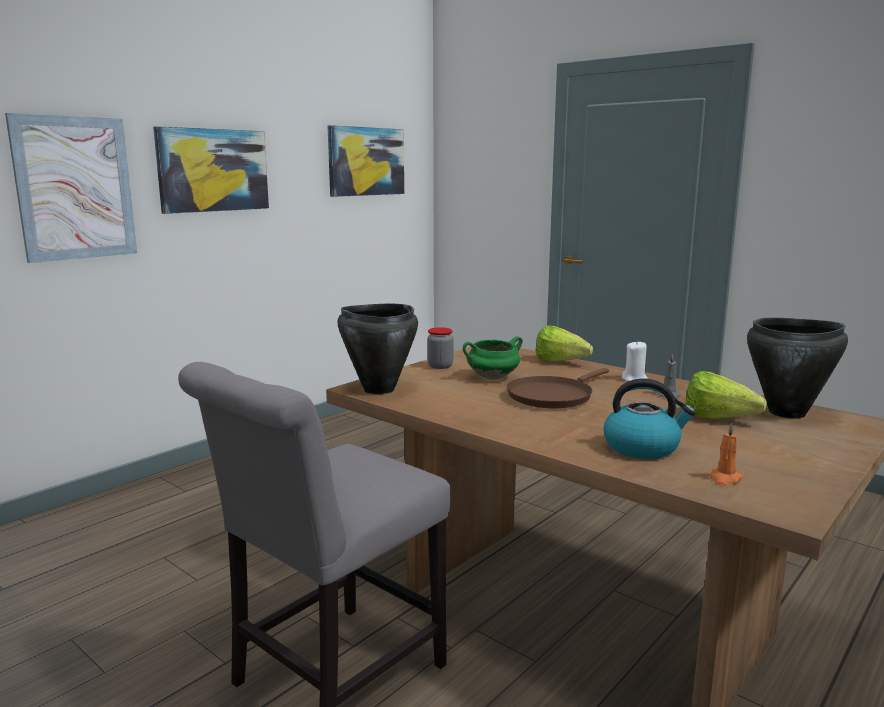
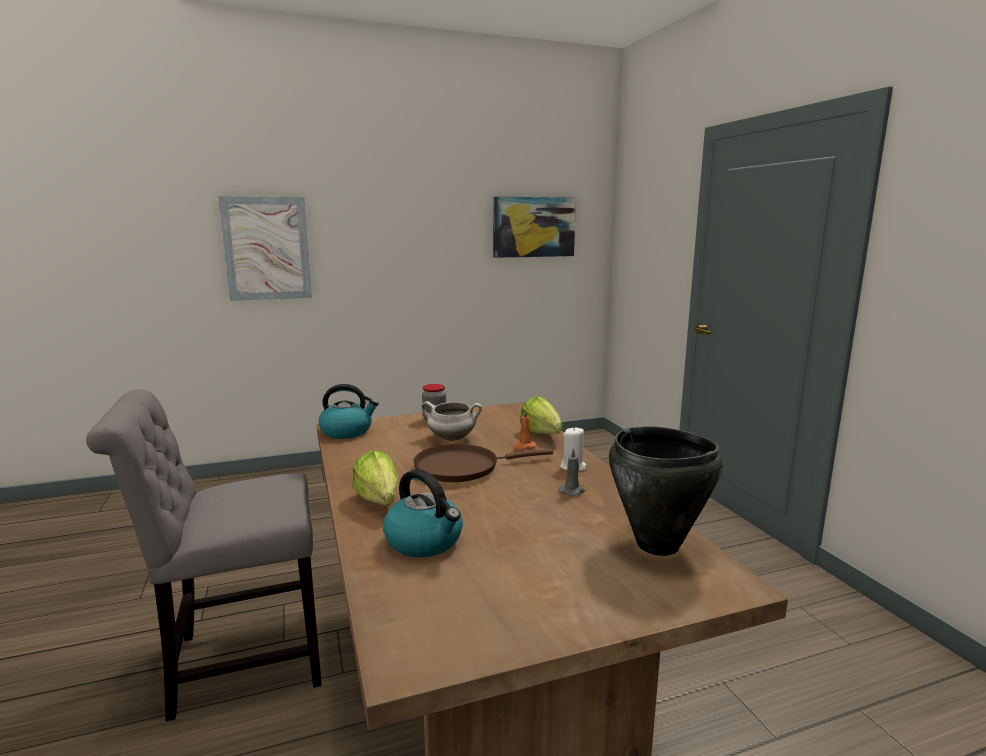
camera: 30 degrees right, 0 degrees up
picture [153,126,269,214] -> none
black cooking pot [338,304,418,394] -> kettle [319,384,379,439]
green cooking pot [463,336,523,380] -> white cooking pot [421,401,482,441]
lettuce [686,371,767,419] -> lettuce moved to [352,450,399,505]
orange candle [710,423,743,486] -> orange candle moved to [513,409,536,450]

